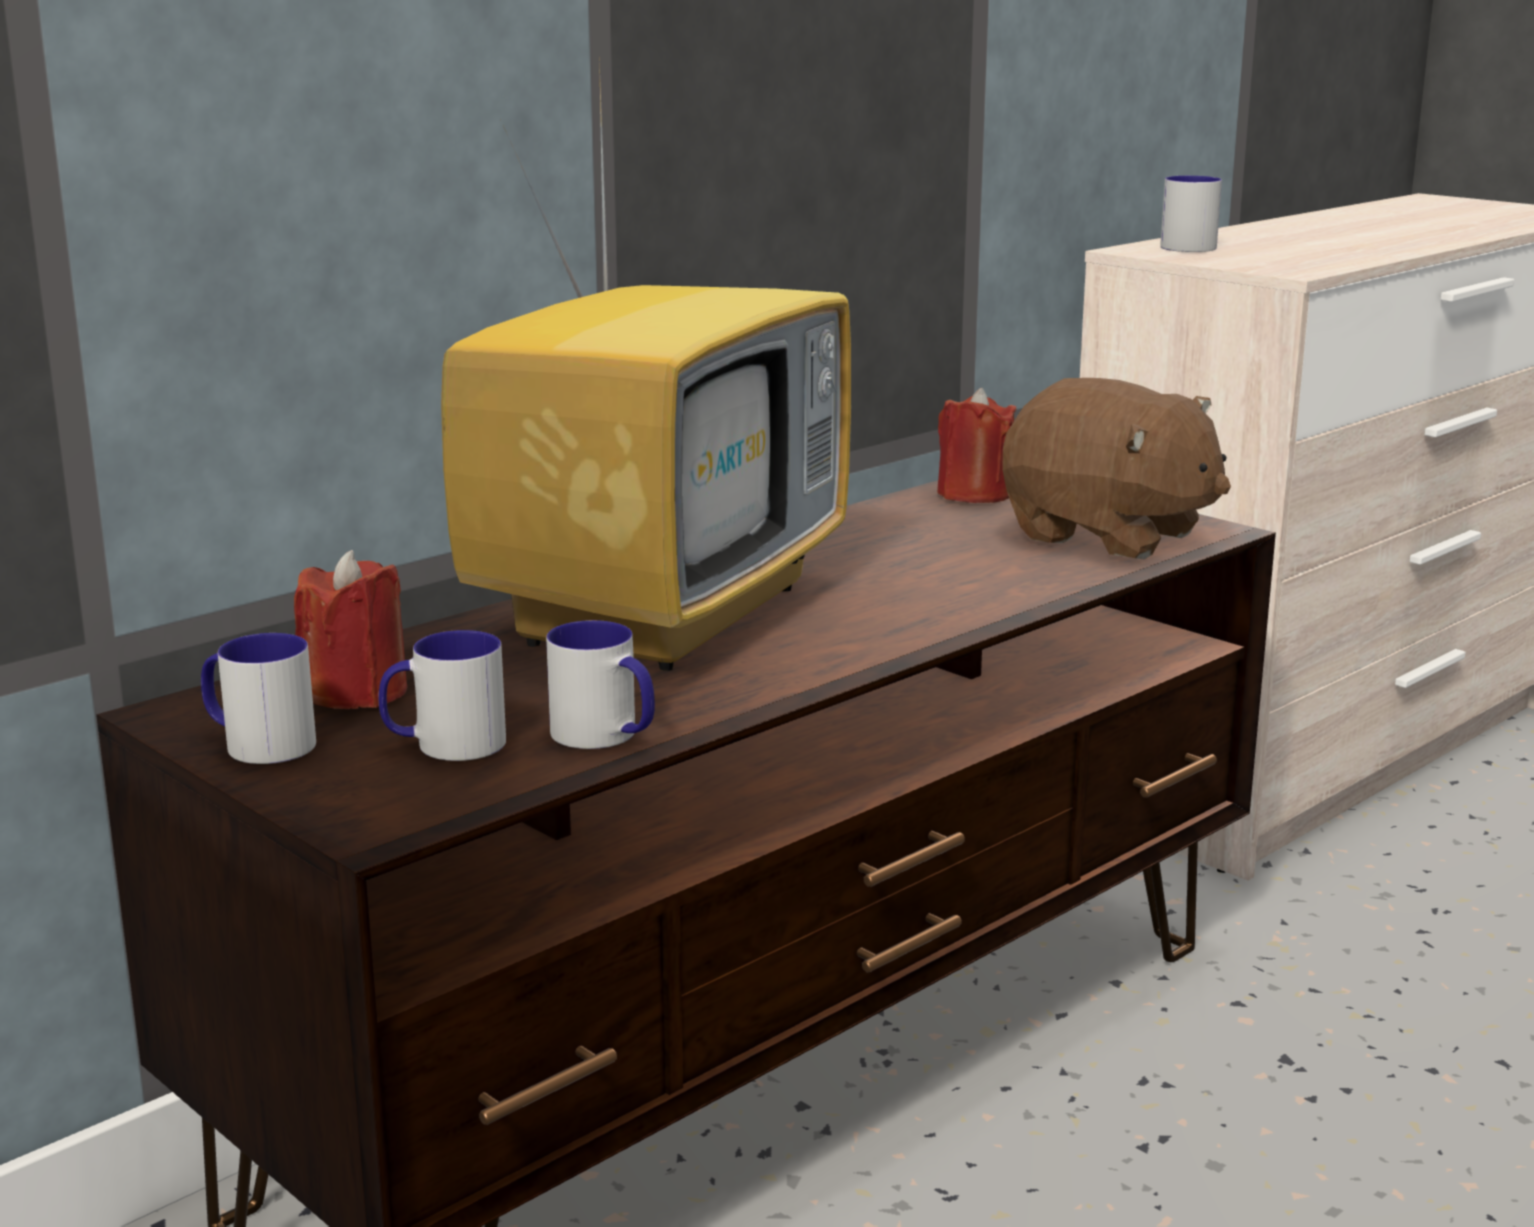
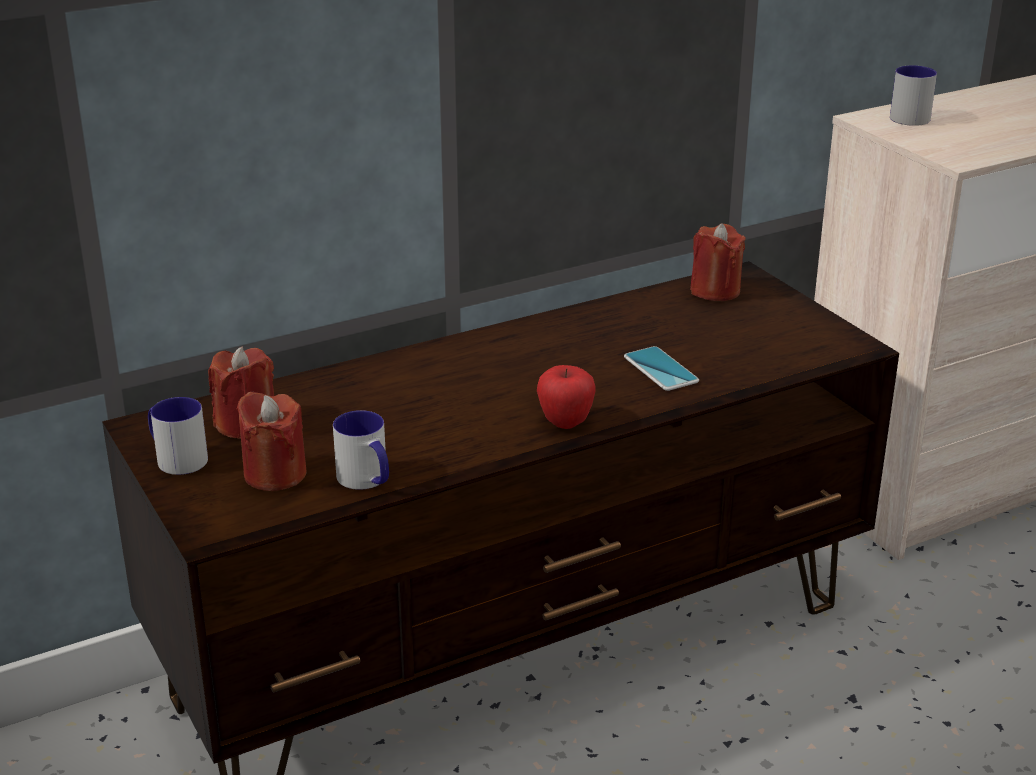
camera: 15 degrees right, 10 degrees up
mug [379,630,506,761] -> red candle [236,392,306,491]
television [441,59,851,671] -> none
brown plush toy [1002,378,1231,559] -> none
none -> apple [537,365,596,429]
none -> phone [624,346,699,391]

